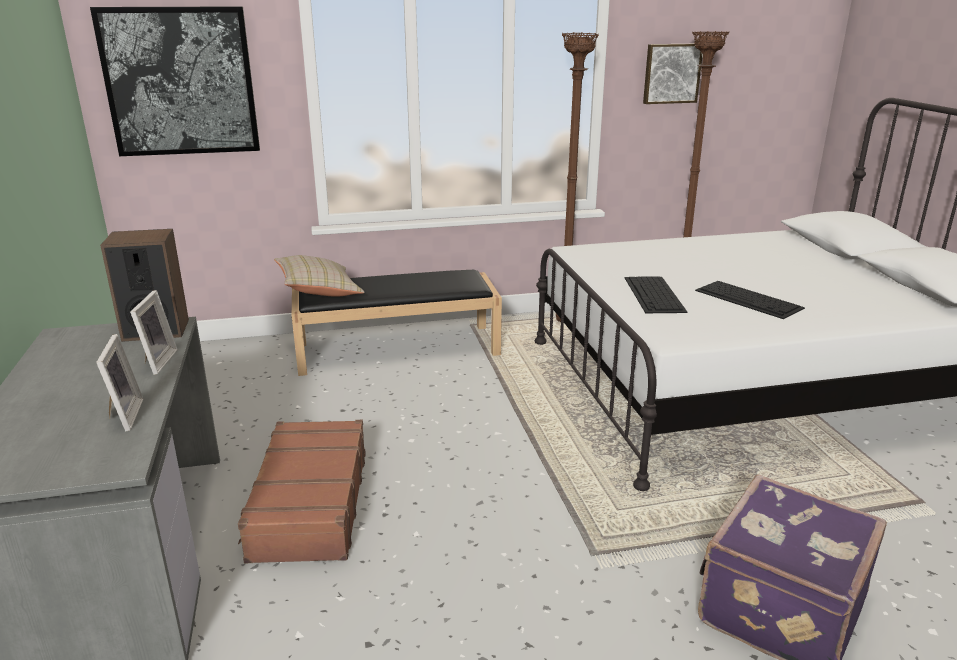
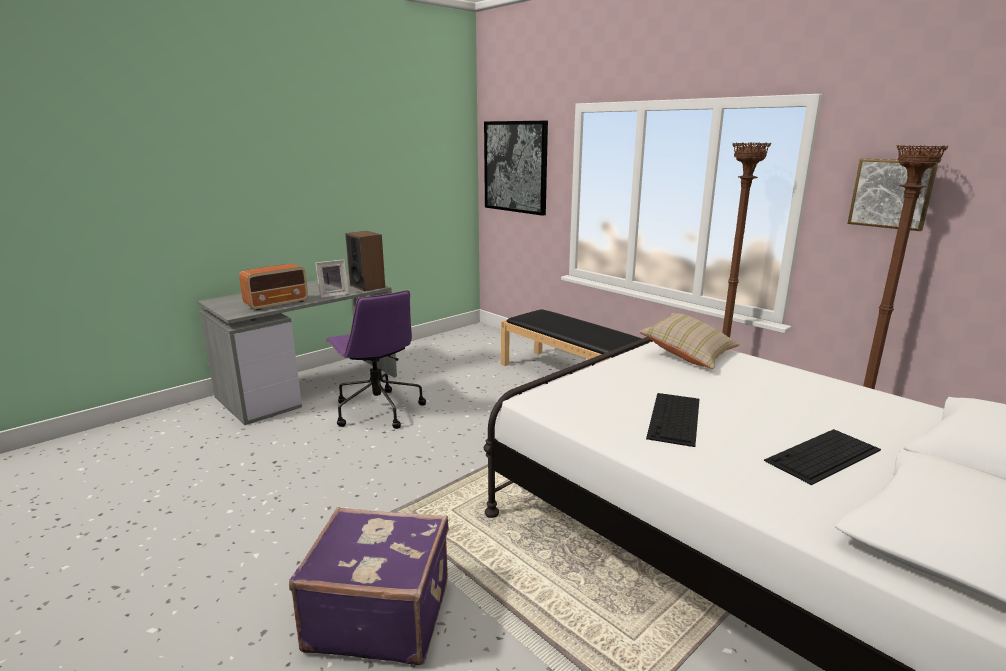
camera: 60 degrees right, 5 degrees down
picture frame [96,334,143,432] -> radio [239,264,308,311]
brown suitcase [238,420,366,564] -> purple office chair [325,290,426,429]
beige pillow [274,255,365,297] -> beige pillow moved to [639,313,740,369]
keyboard [625,276,688,313] -> keyboard moved to [764,429,881,485]

